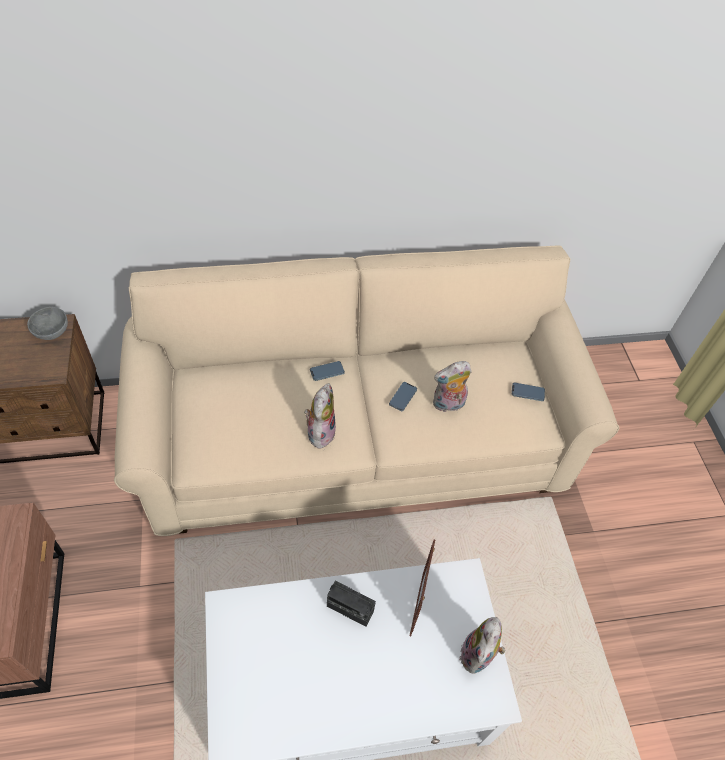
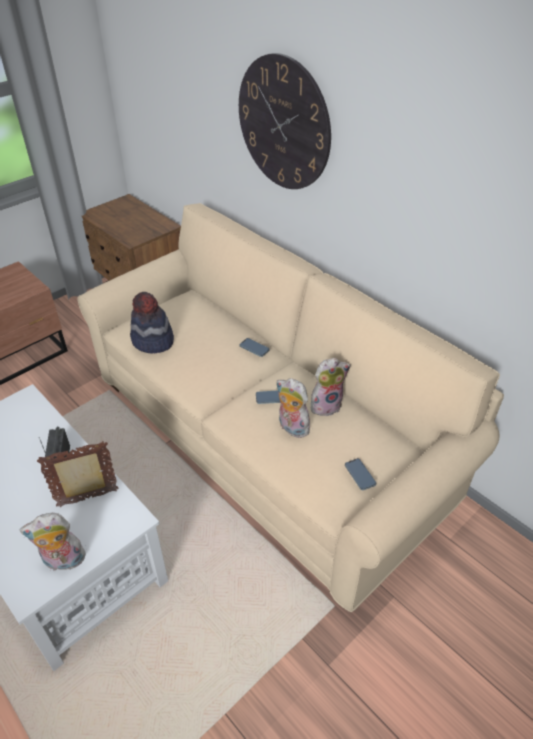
camera: 60 degrees right, 10 degrees down
grey bowl [27,307,68,340] -> none
plush toy [304,383,336,450] -> plush toy moved to [311,358,351,416]
none -> hat [130,292,174,354]
none -> wall clock [239,53,331,189]

